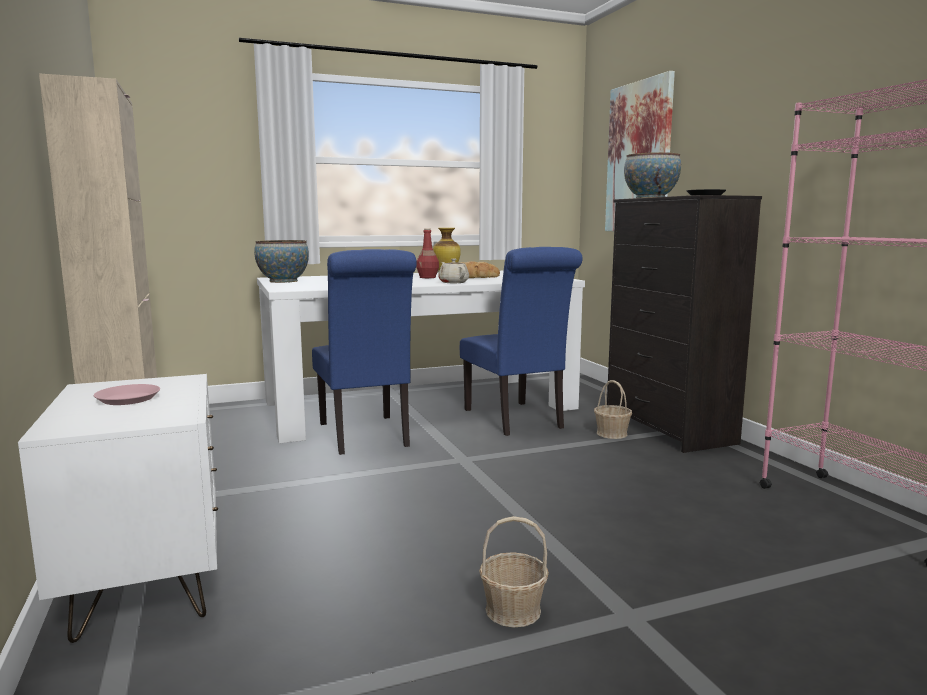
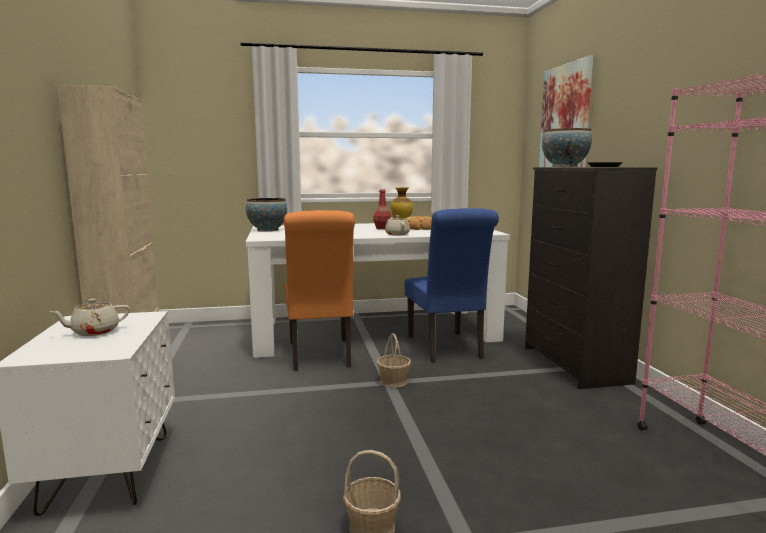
camera: 10 degrees right, 0 degrees up
pink plate [94,384,160,405] -> beige teapot [50,299,130,336]
blue chair [312,249,417,455] -> orange chair [284,210,355,371]
basket [594,380,632,439] -> basket moved to [377,333,411,388]

